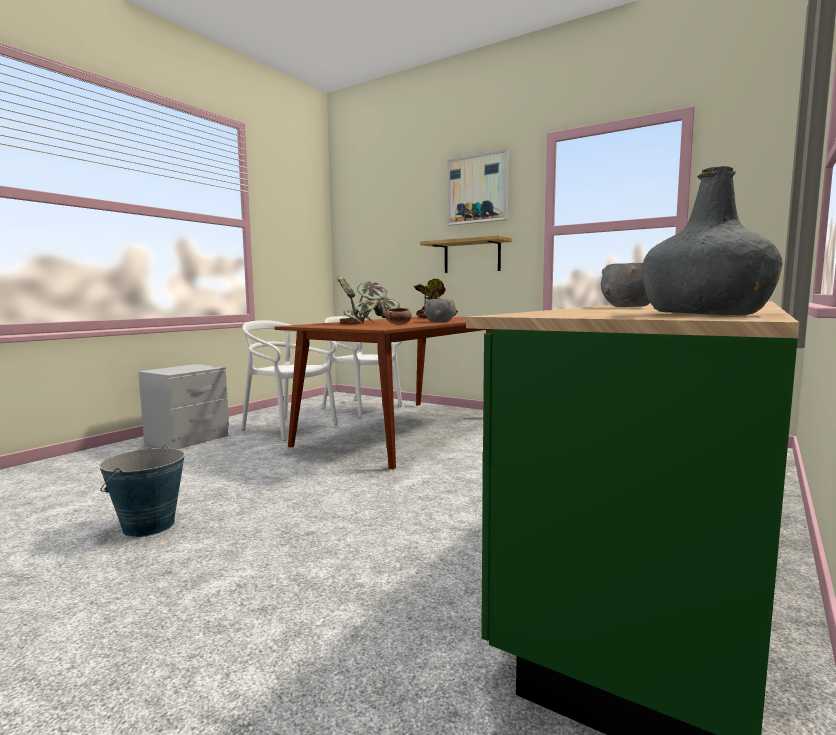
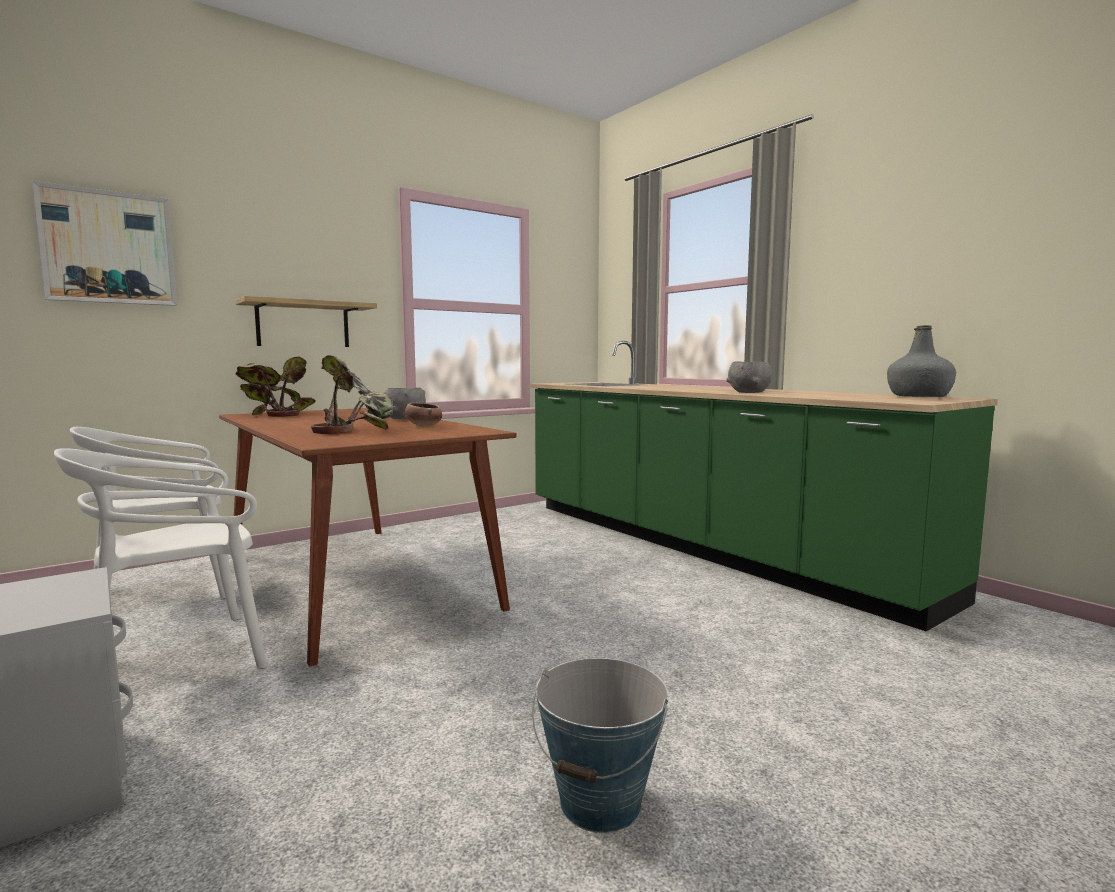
camera: 70 degrees left, 0 degrees up
picture [447,149,509,226] -> picture moved to [32,181,177,306]

